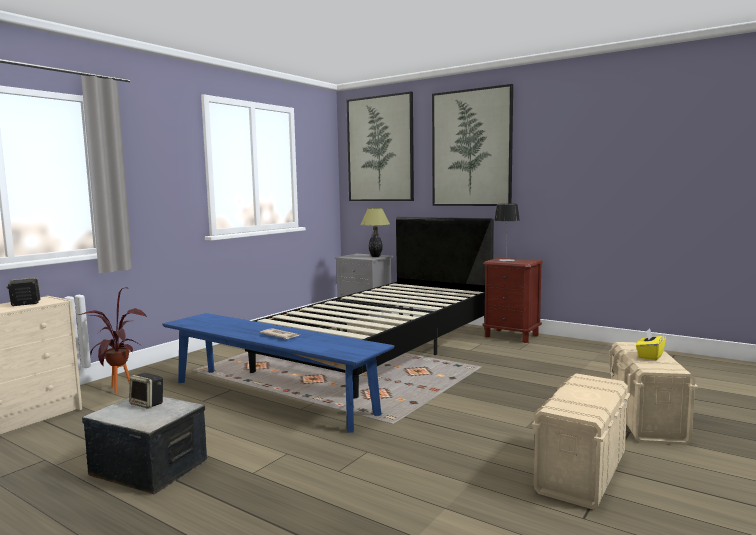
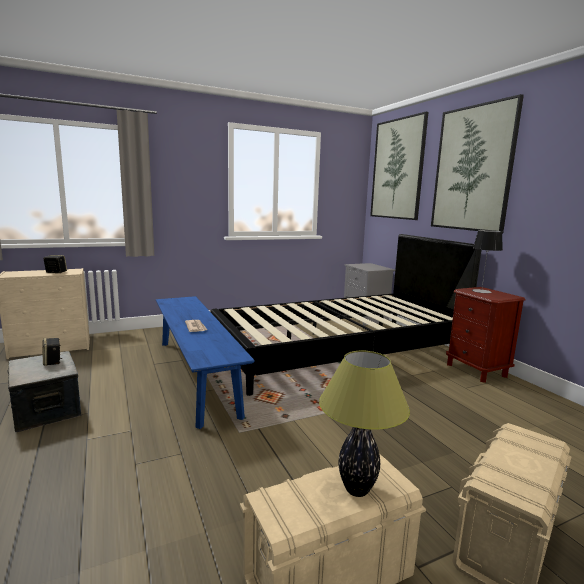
camera: 30 degrees right, 5 degrees up
potted plant [78,287,147,393] -> none
table lamp [361,208,390,257] -> table lamp moved to [319,351,410,497]
yellow tissue box [636,329,666,360] -> none

